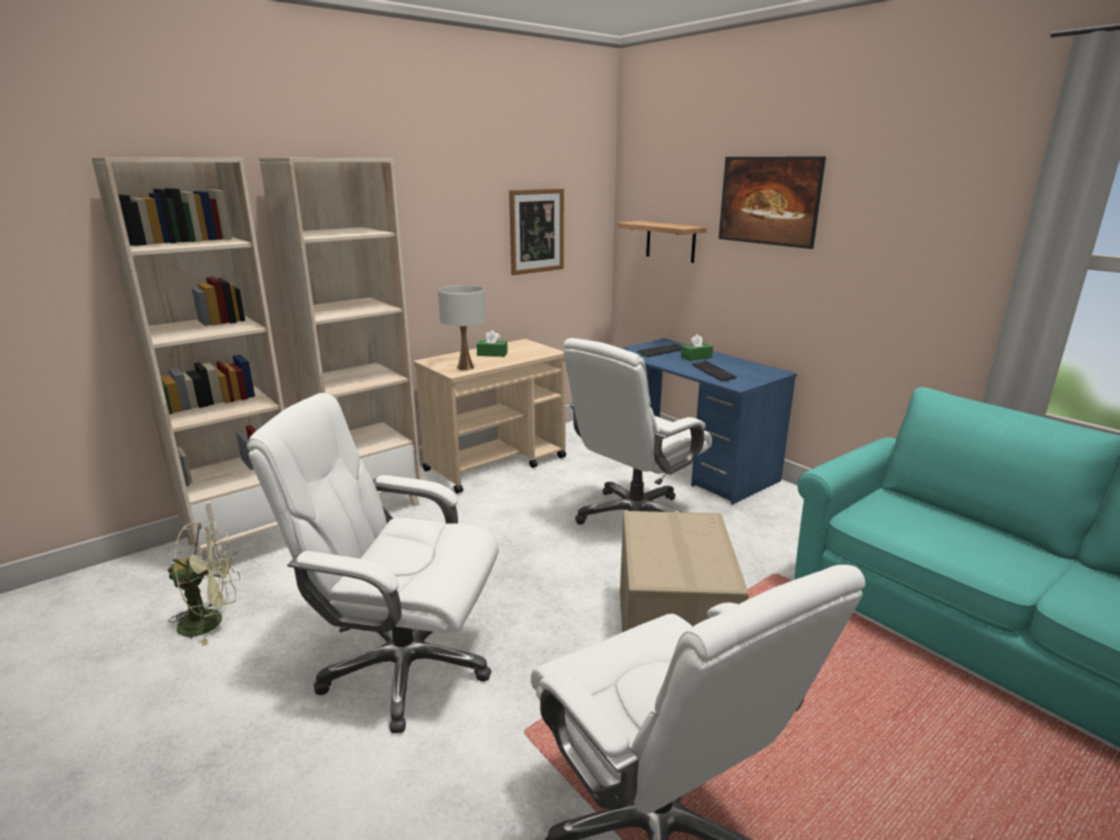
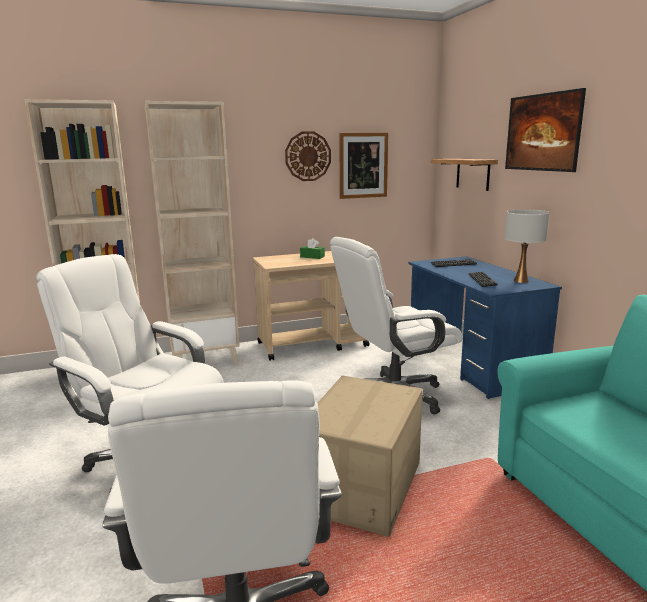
camera: 20 degrees right, 5 degrees down
green fan [168,520,240,646] -> none
white table lamp [438,285,486,370] -> white table lamp moved to [505,210,550,283]
green tissue box [681,334,713,361] -> none
none -> wall clock [285,131,331,181]

